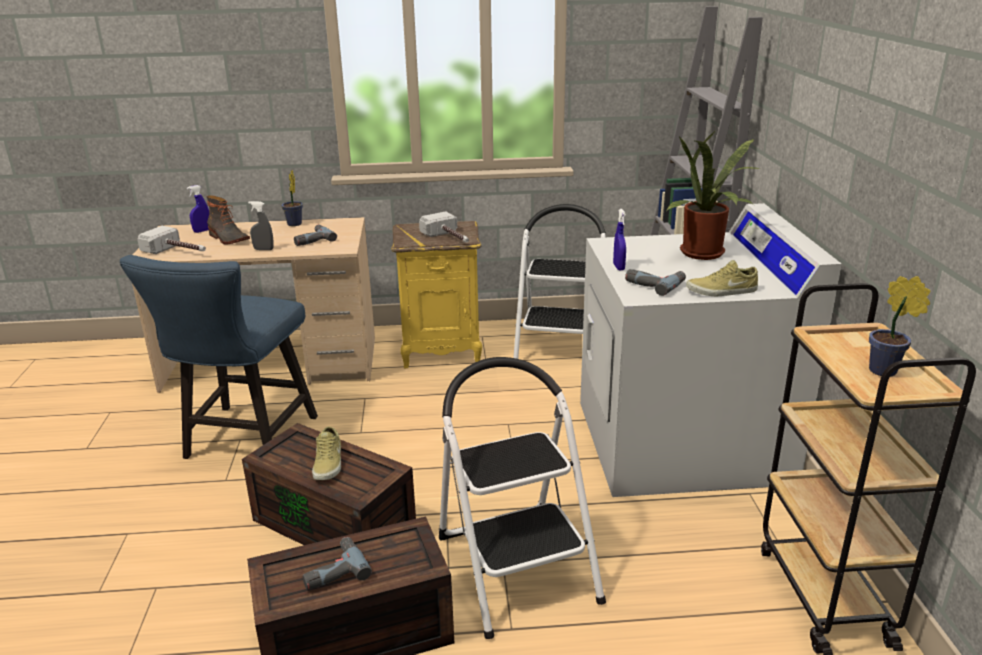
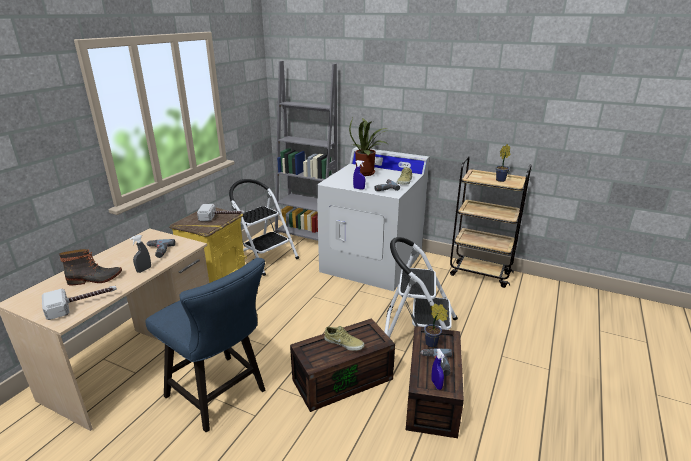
camera: 60 degrees left, 0 degrees up
blue spray bottle [187,185,209,233] -> blue spray bottle moved to [431,349,445,390]
potted plant [281,170,303,226] -> potted plant moved to [424,304,448,347]

